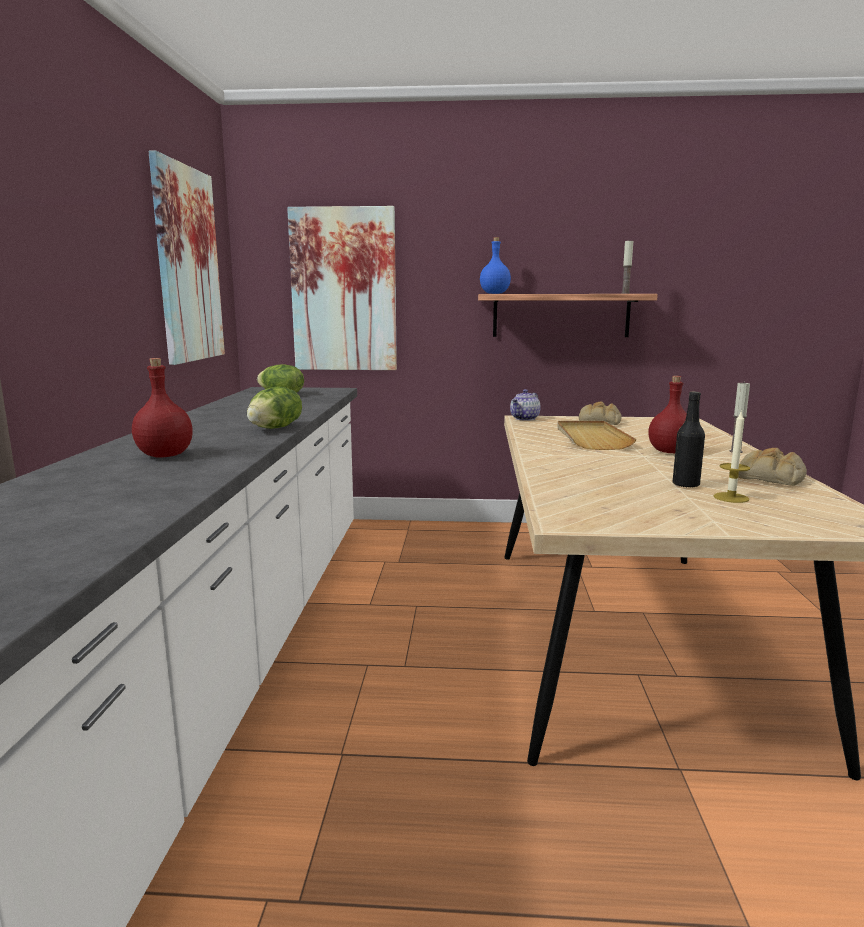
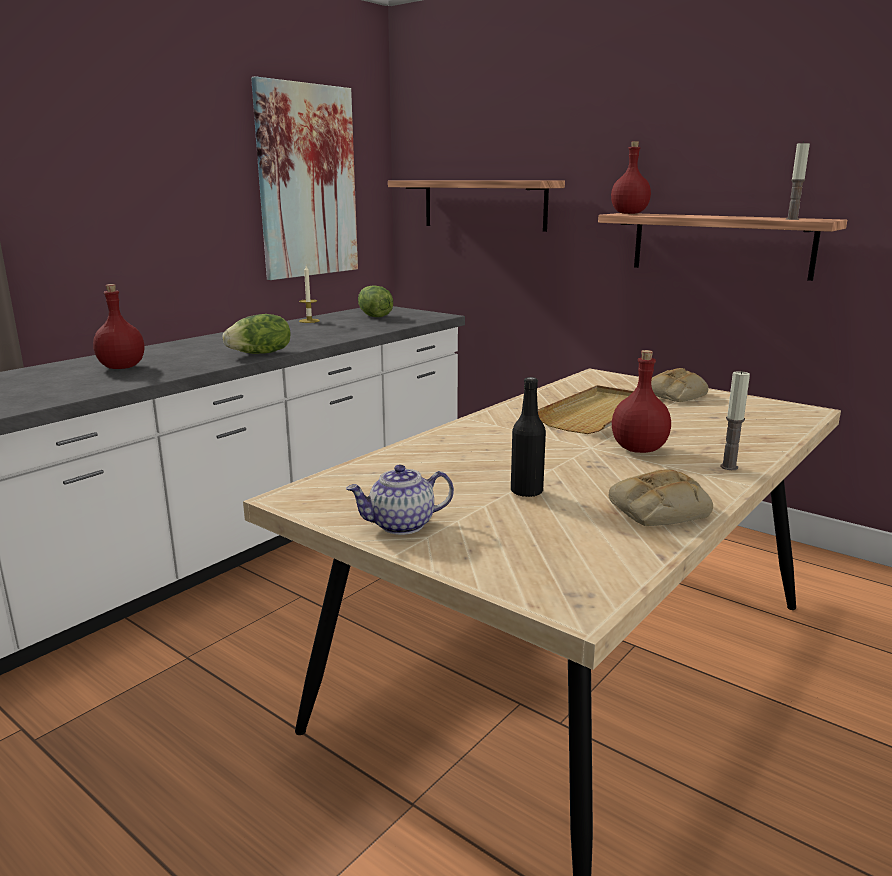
camera: 35 degrees right, 5 degrees up
picture [287,206,397,370] -> shelf [388,180,565,232]
blue bottle [480,237,511,294] -> red bottle [611,141,651,214]
teapot [510,389,541,421] -> teapot moved to [346,465,454,535]
candle [714,410,750,503] -> candle moved to [299,266,320,323]

